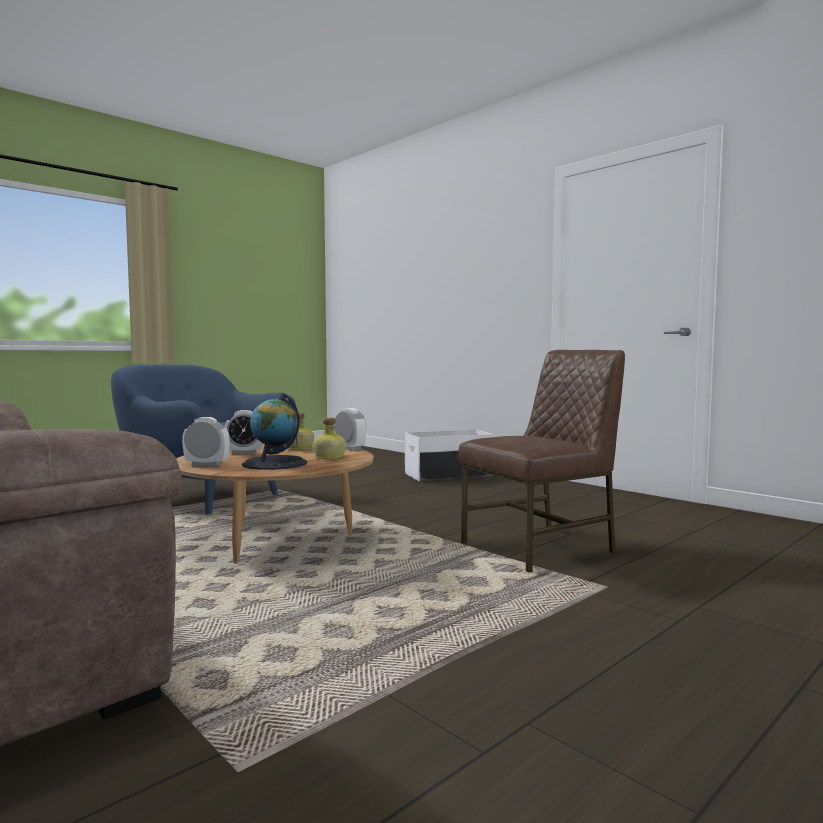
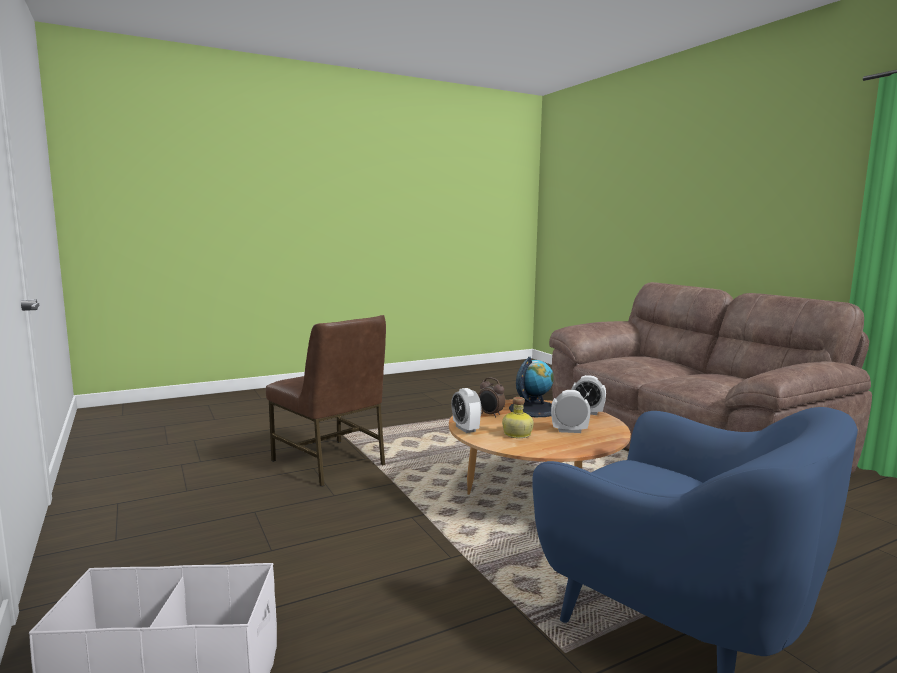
camera: 165 degrees left, 5 degrees up
bottle [313,417,346,459] -> alarm clock [478,377,505,417]
brown chair [458,350,625,572] -> brown chair turned 120 degrees counterclockwise [266,315,386,487]

